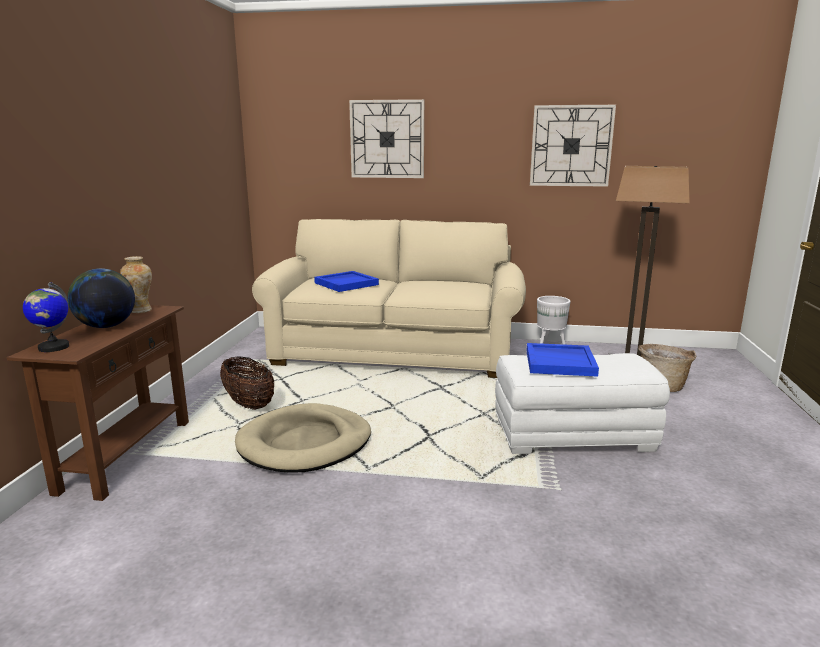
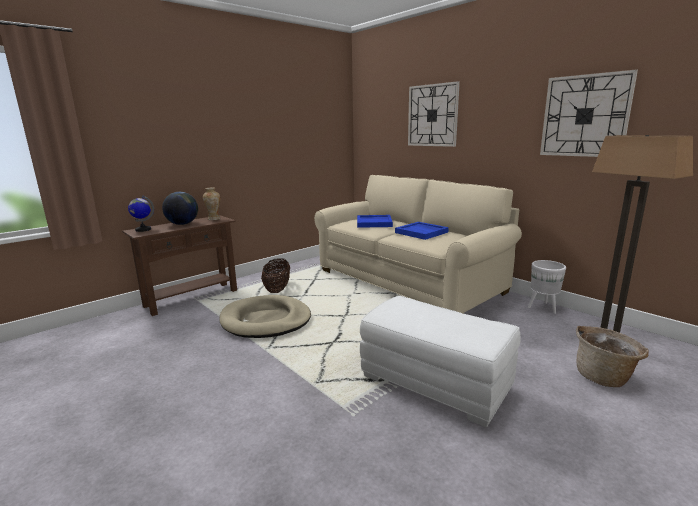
camera: 40 degrees right, 0 degrees up
blue tray [526,343,599,377] -> blue tray moved to [395,222,449,240]

